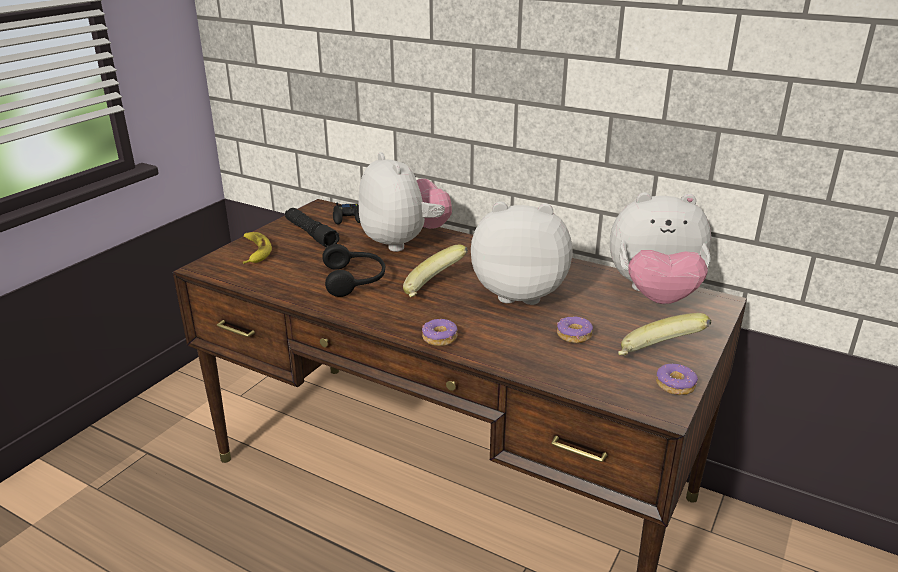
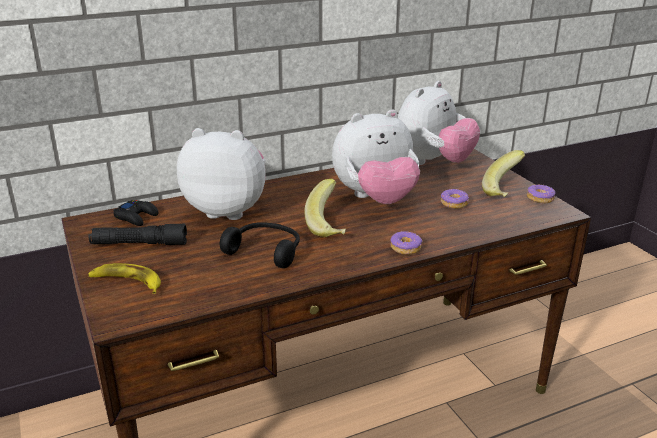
camera: 55 degrees left, 0 degrees up
plush toy [471,201,573,305] -> plush toy turned 150 degrees counterclockwise [332,110,420,204]

